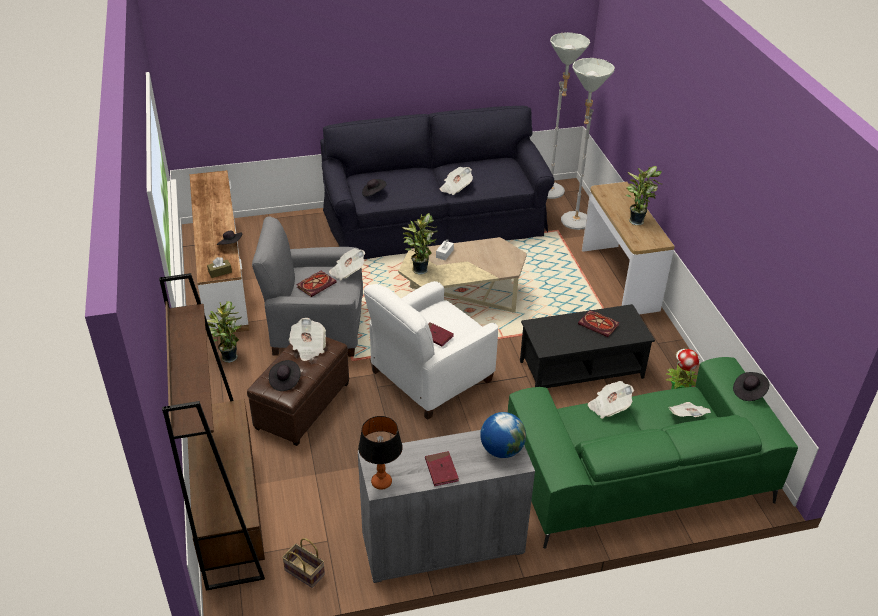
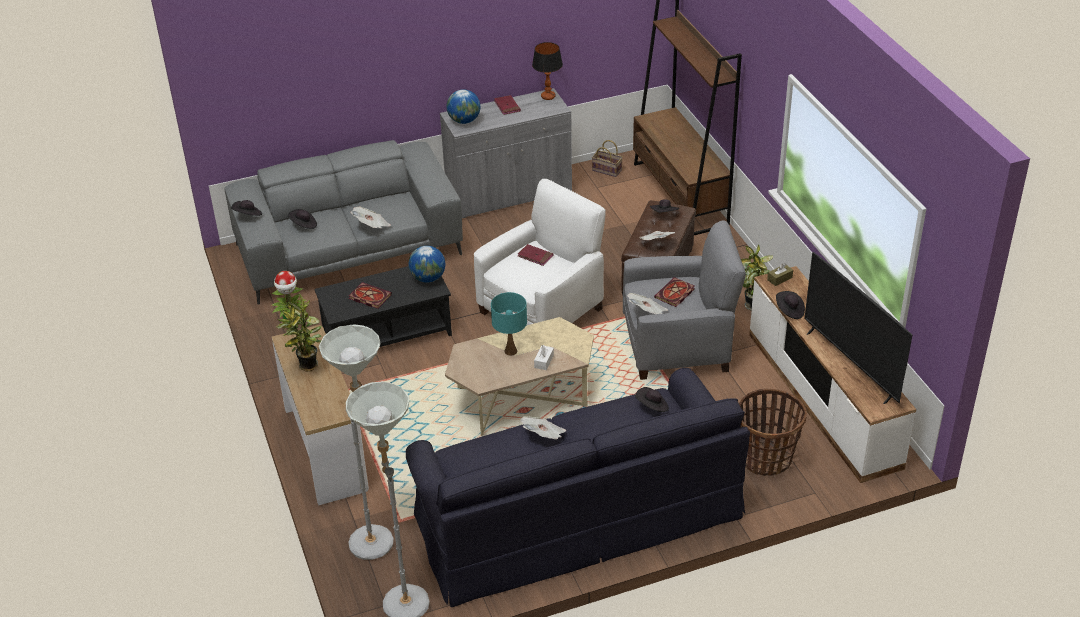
camera: 175 degrees right, 0 degrees up
potted plant [402,213,437,274] -> none
green sofa [508,357,798,549] -> grey sofa [224,140,463,305]
newspaper [669,402,711,417] -> black hat [288,209,317,229]
none -> globe [409,246,445,282]
none -> turquoise table lamp [491,292,527,356]
none -> basket [739,389,807,476]
none -> television [804,252,912,404]

